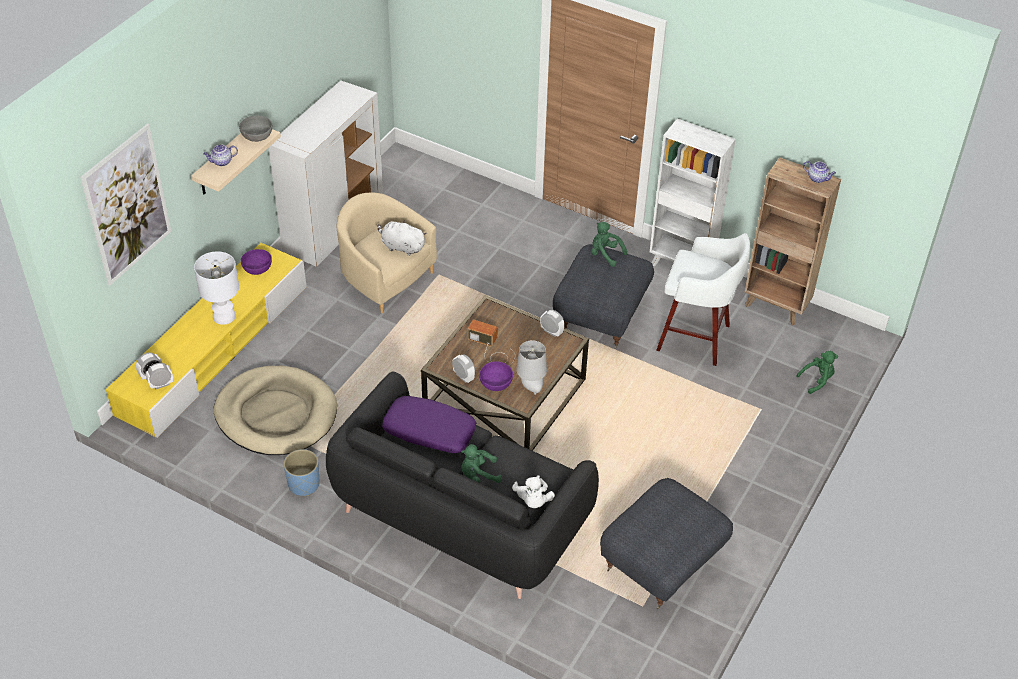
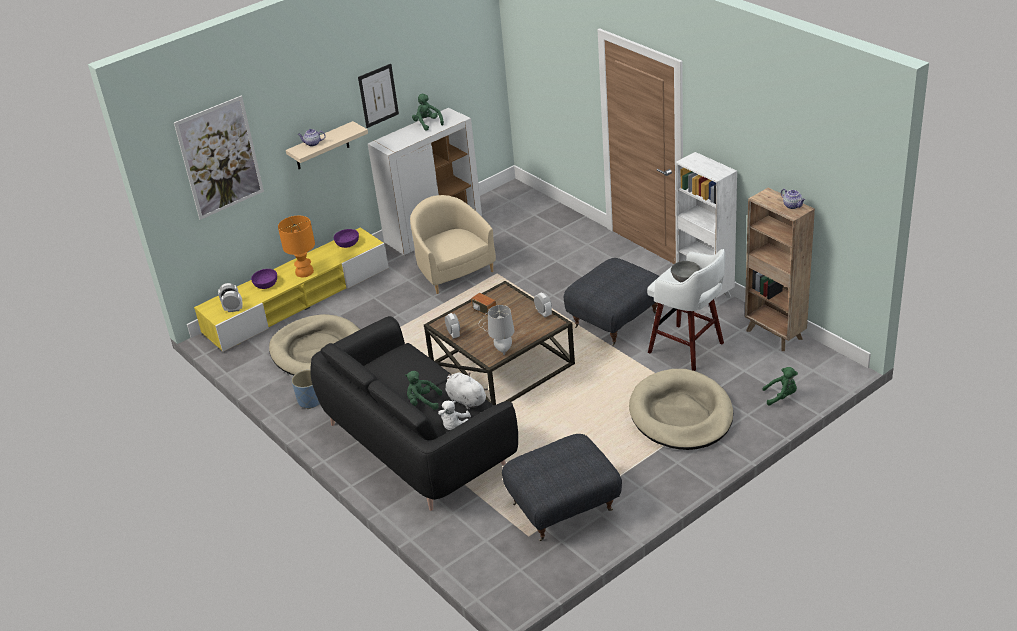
camera: 25 degrees right, 10 degrees down
white table lamp [194,251,239,325] -> orange table lamp [278,216,315,277]
grey bowl [239,116,272,142] -> grey bowl moved to [671,261,701,282]
white plush toy [377,220,427,256] -> white plush toy moved to [445,372,488,409]
purple pillow [382,396,476,453] -> none
purple bowl [479,361,513,391] -> purple bowl moved to [251,269,277,289]
green plush toy [591,222,628,267] -> green plush toy moved to [412,94,444,131]
none -> picture [358,64,399,128]
none -> beige dog bed [629,369,733,450]

